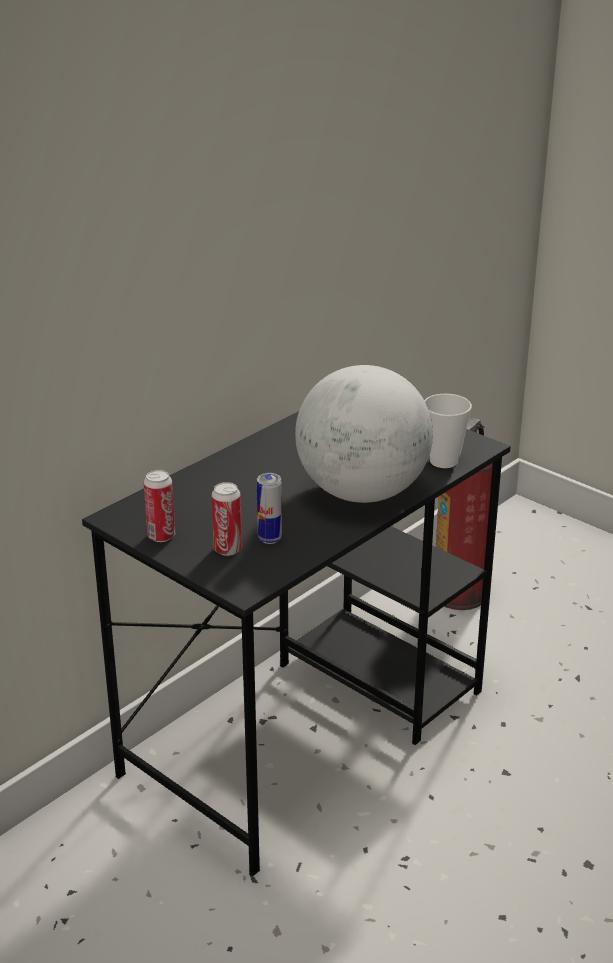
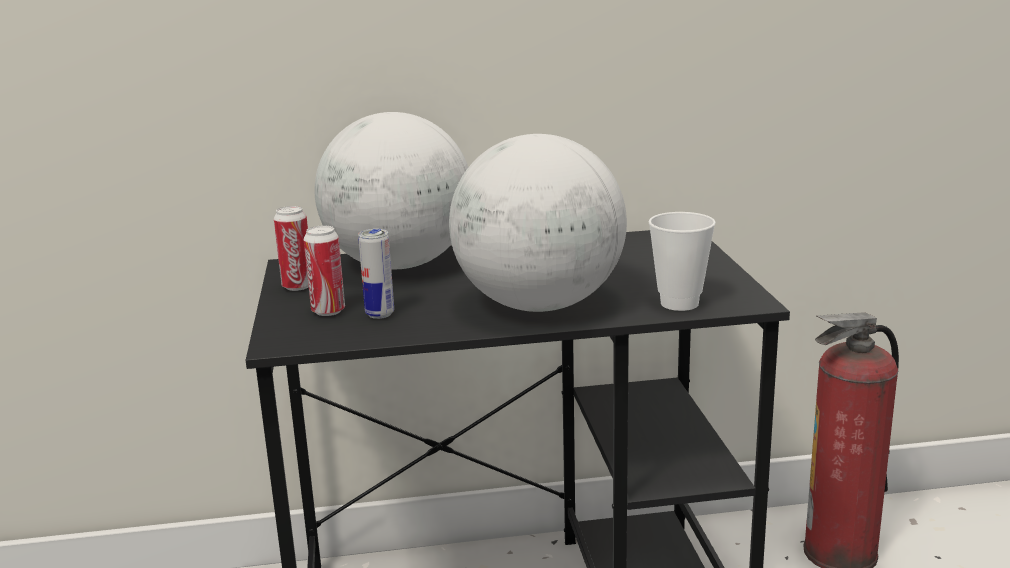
camera: 40 degrees right, 10 degrees down
none -> globe [315,112,468,269]

